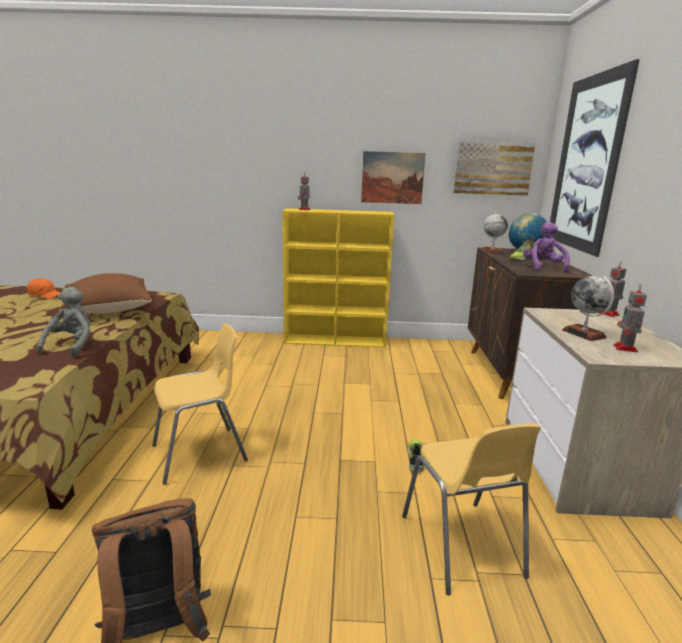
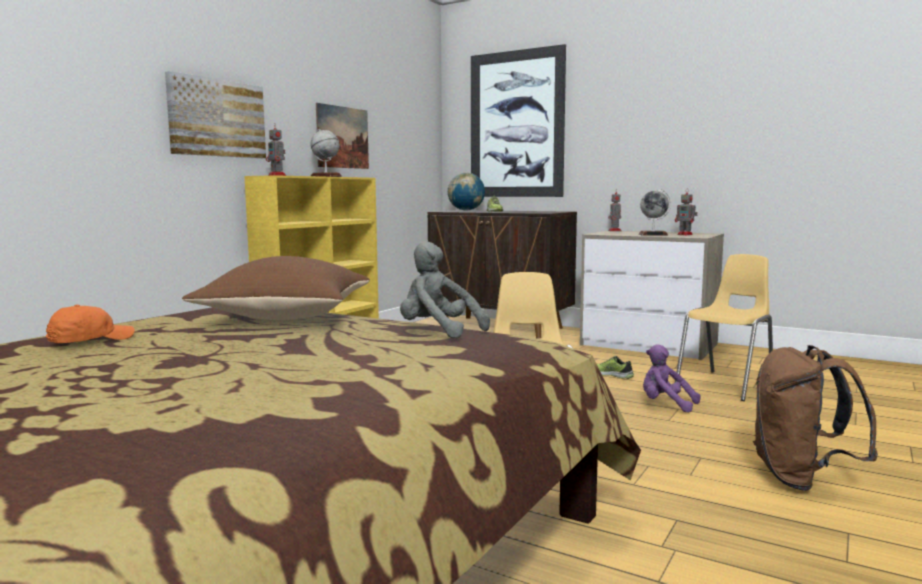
camera: 60 degrees left, 10 degrees down
yellow chair [402,424,541,595] -> yellow chair turned 60 degrees counterclockwise [675,254,773,401]
picture [453,141,535,196] -> picture moved to [165,71,266,158]
globe [482,212,508,254] -> globe moved to [310,129,342,177]
purple plush toy [523,222,570,273] -> purple plush toy moved to [643,344,700,412]

